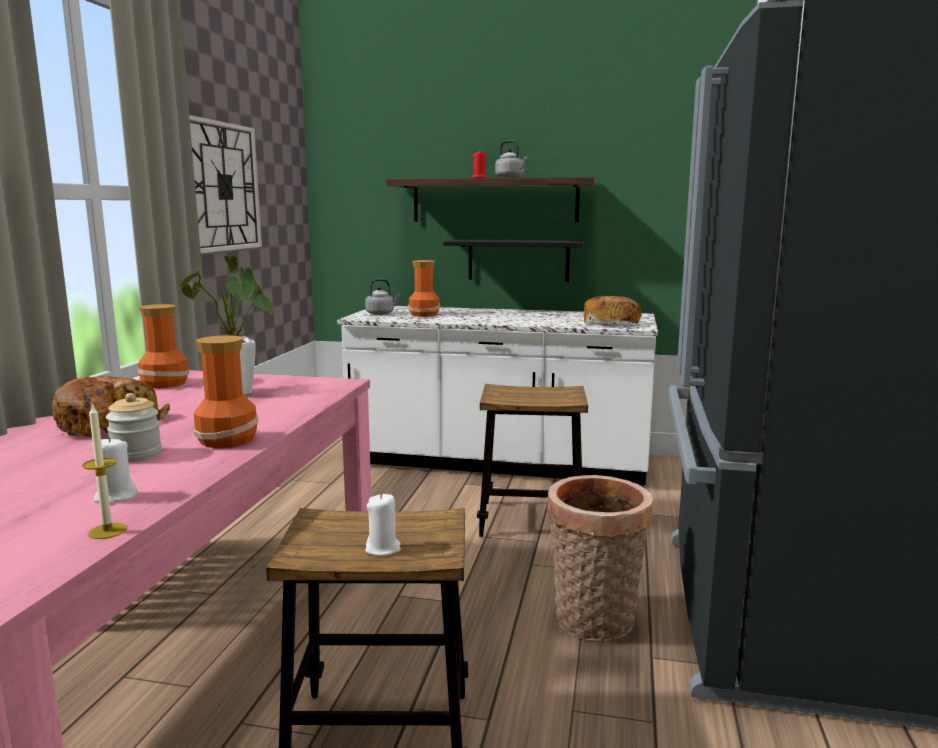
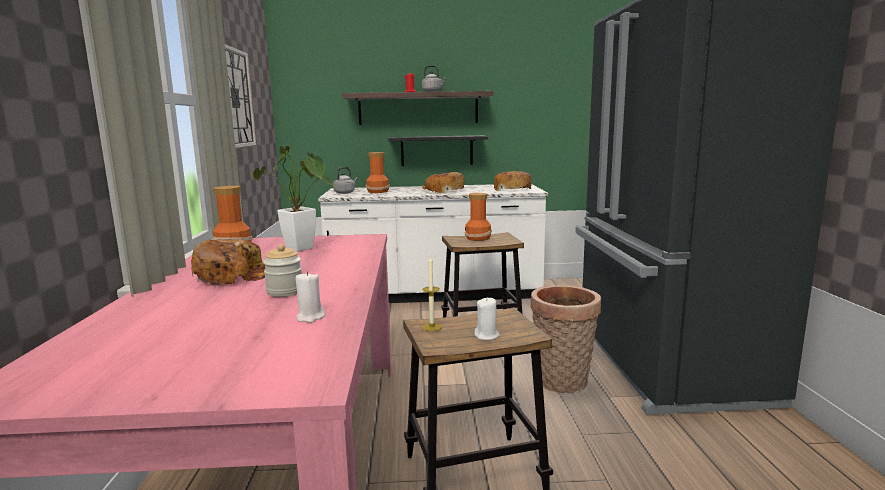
camera: 15 degrees left, 0 degrees up
candle [82,403,127,539] -> candle moved to [422,257,442,331]
vase [193,335,258,448] -> vase moved to [465,193,492,241]
none -> bread [422,172,464,193]

